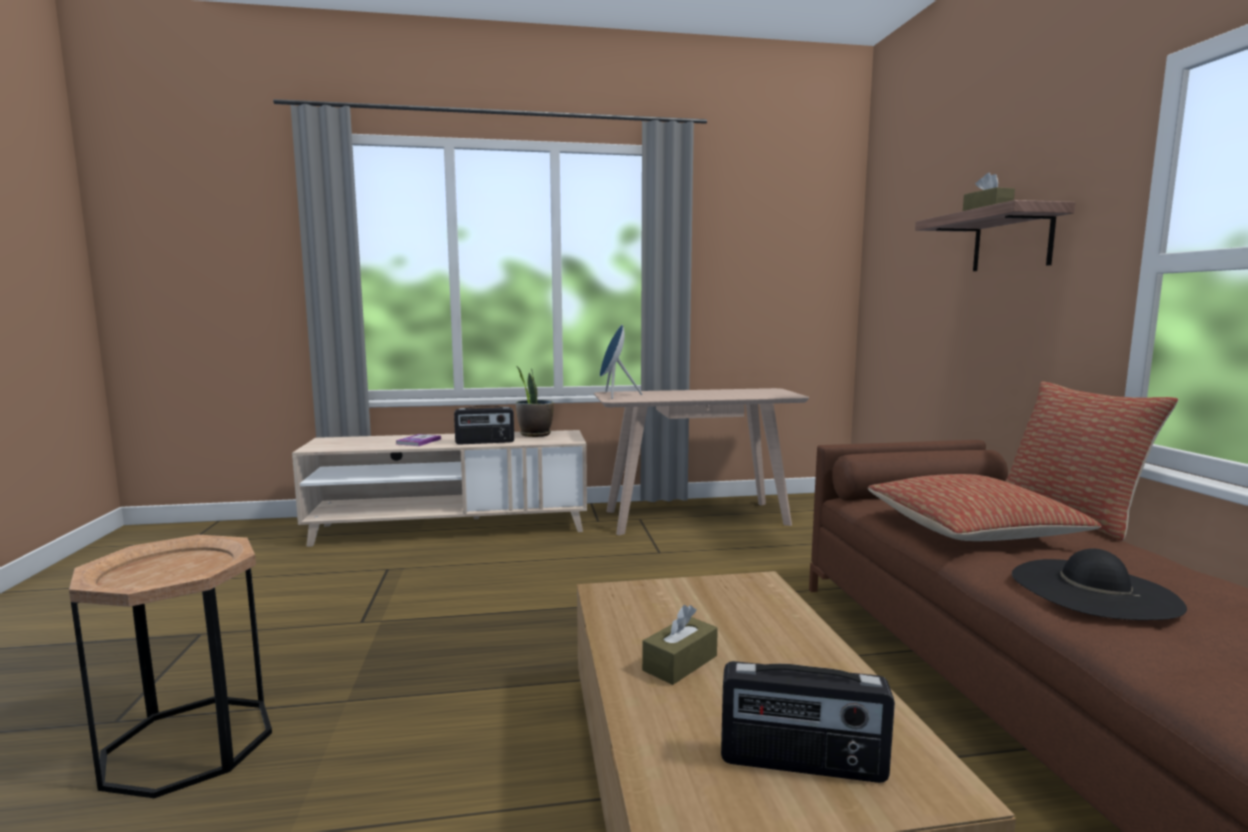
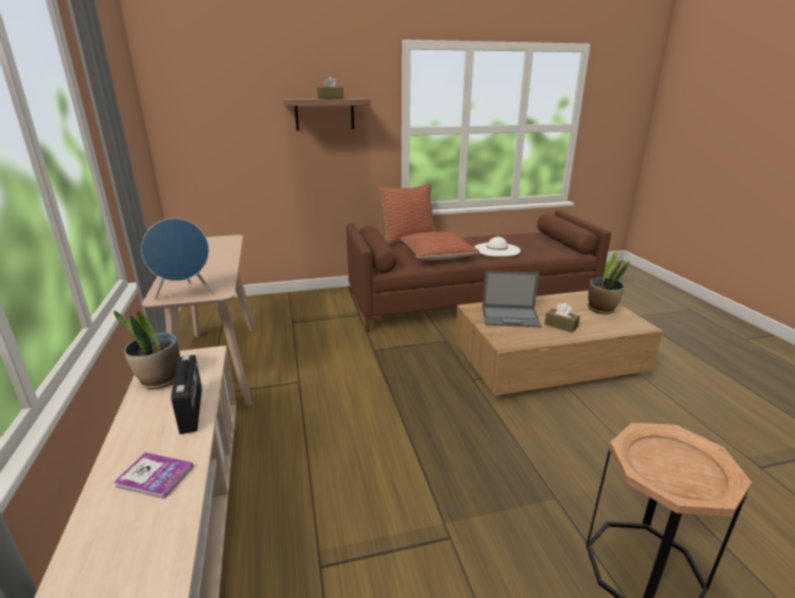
camera: 95 degrees left, 15 degrees up
radio [721,661,895,783] -> potted plant [588,250,630,314]
black hat [1012,548,1187,620] -> white hat [474,237,520,256]
none -> laptop [482,271,541,327]

